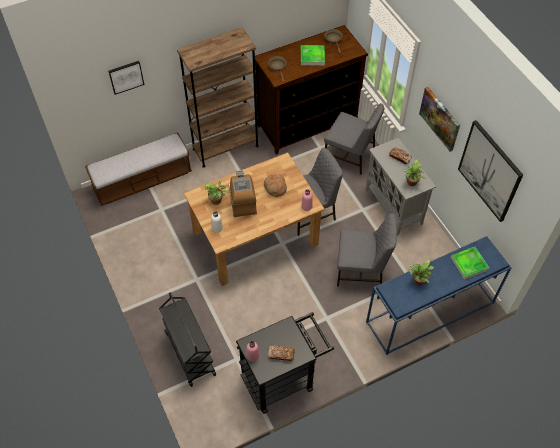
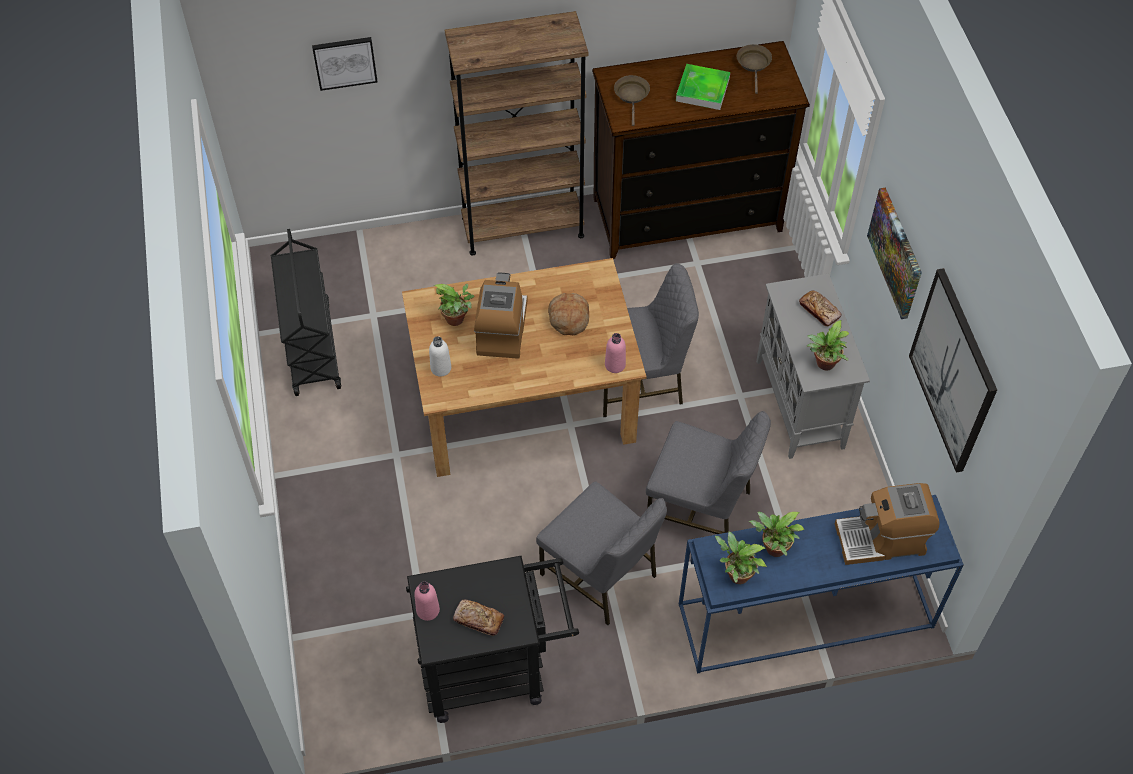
camera: 15 degrees right, 0 degrees up
bench [85,132,192,206] -> none
black cart [159,292,216,387] -> black cart moved to [271,229,341,396]
grey chair [324,103,385,175] -> grey chair moved to [536,481,667,625]
tray [451,247,489,280] -> coffee machine [835,483,939,565]
none -> potted plant [715,532,767,584]

